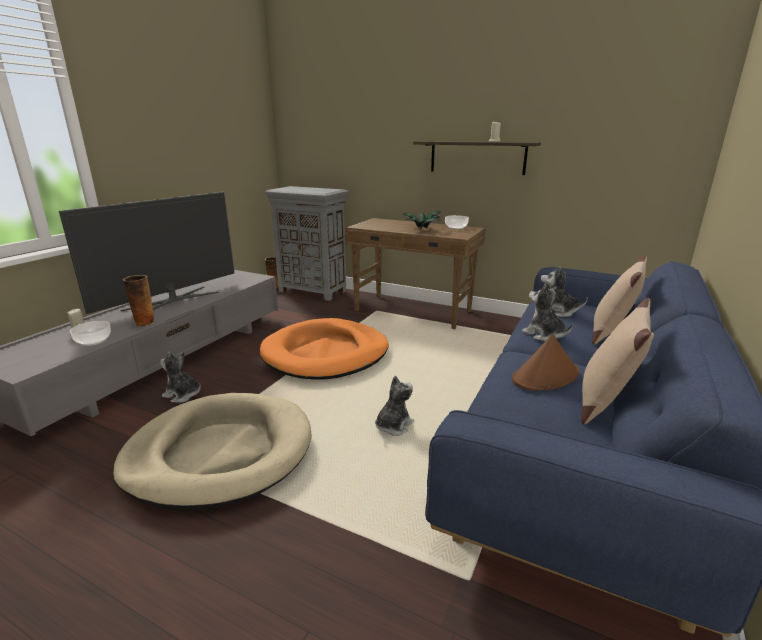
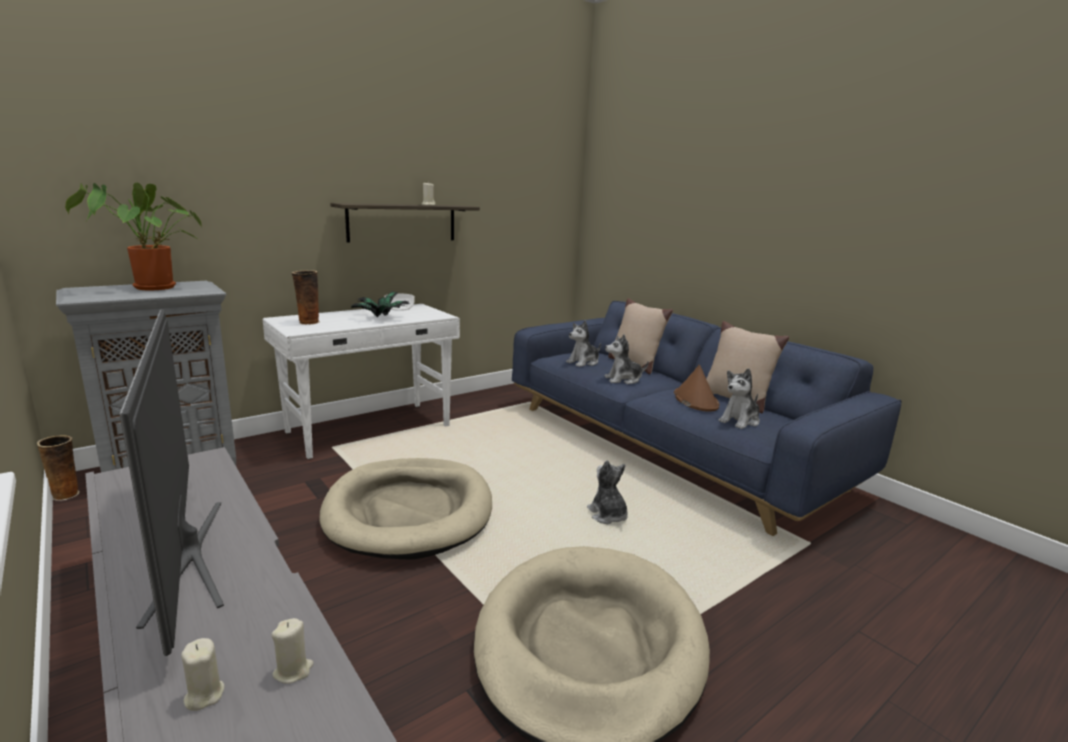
camera: 65 degrees left, 5 degrees down
bowl [70,321,111,346] -> beige candle [271,618,314,684]
vase [123,275,155,327] -> vase moved to [292,270,320,325]
plush toy [160,350,201,403] -> plush toy moved to [718,368,760,429]
orange dog bed [260,318,389,380] -> beige dog bed [319,458,492,560]
brown console table [345,218,486,329] -> white console table [263,304,460,459]
none -> potted plant [65,182,202,290]

